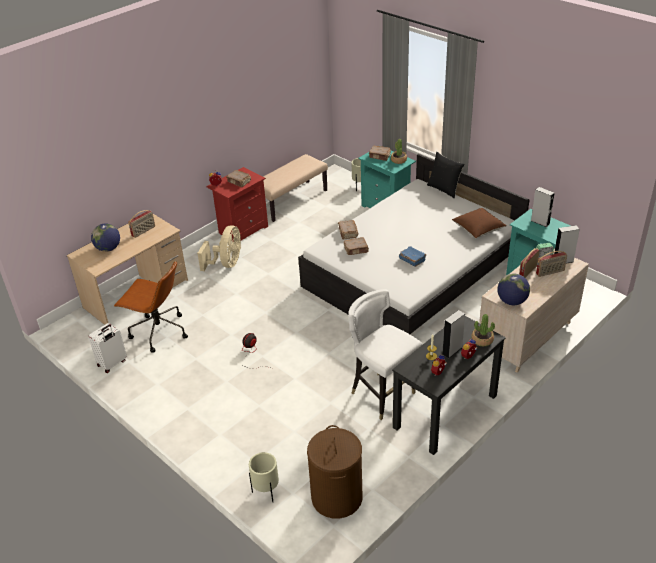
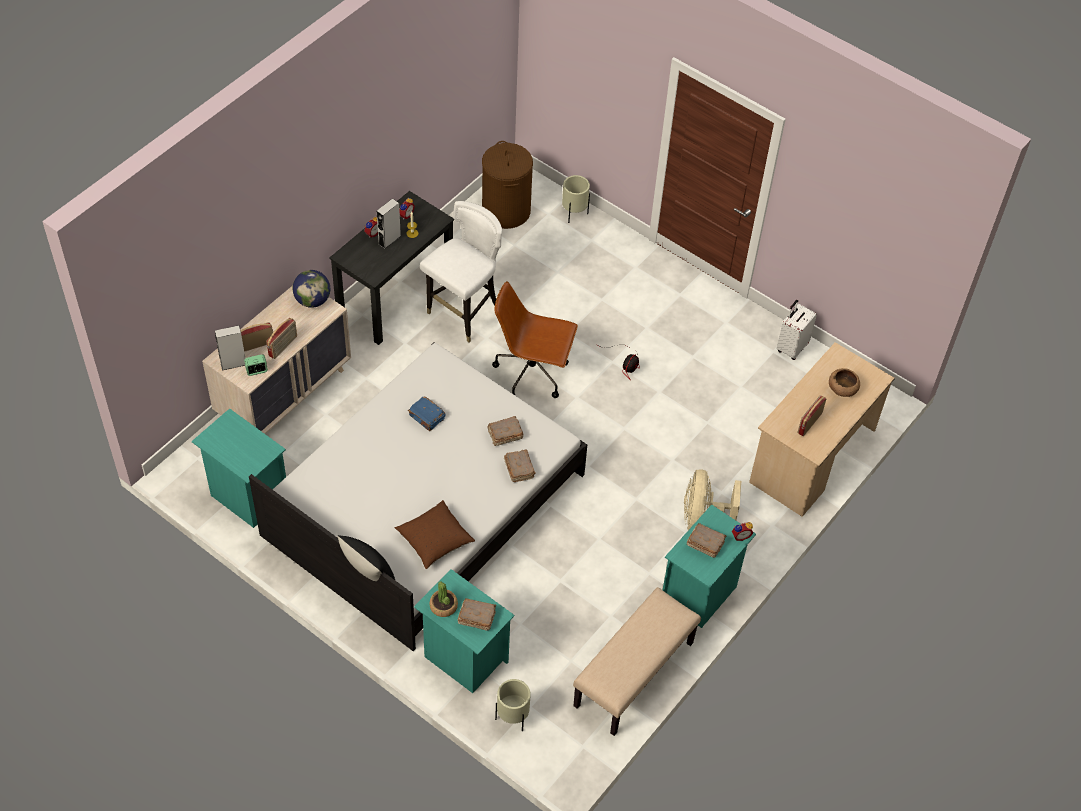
camera: 170 degrees right, 15 degrees up
globe [91,224,120,252] -> brown bowl [829,368,860,397]
brown office chair [114,261,188,353] -> brown office chair moved to [492,281,578,398]
red nightstand [206,167,268,241] -> turquoise nightstand [663,504,756,628]
white chair [348,289,423,420] -> white chair turned 90 degrees counterclockwise [420,201,502,342]
brown pillow [452,208,507,238] -> brown pillow moved to [395,500,475,569]
potted plant [471,314,495,346] -> none
grey speaker [531,187,554,227] -> none

